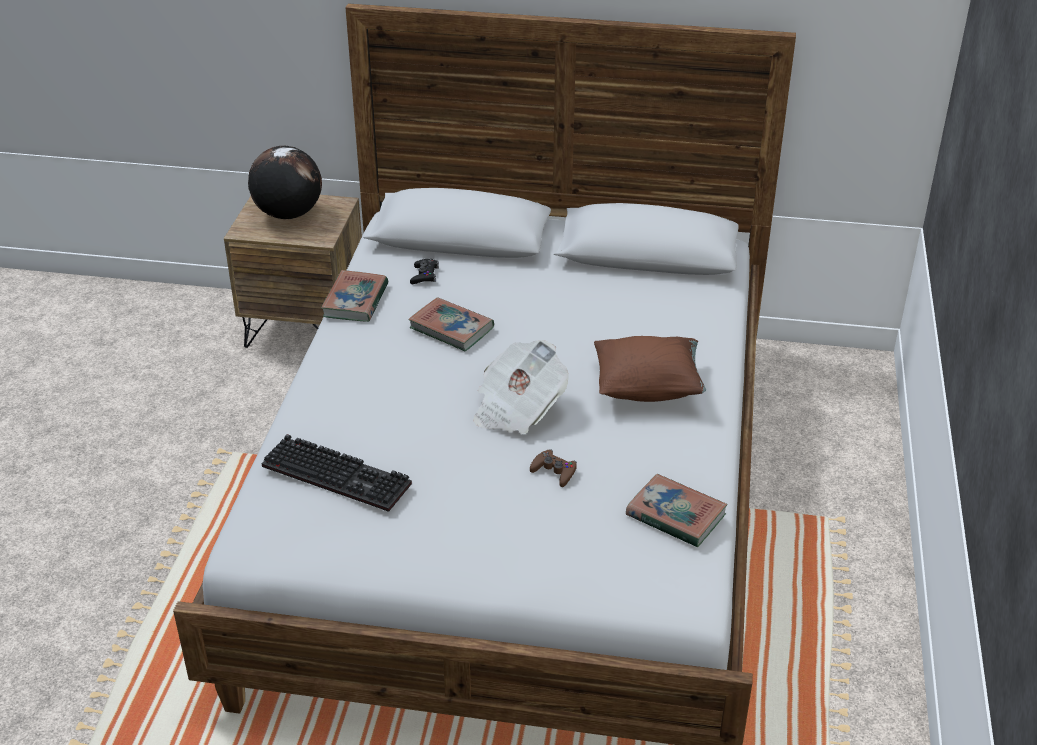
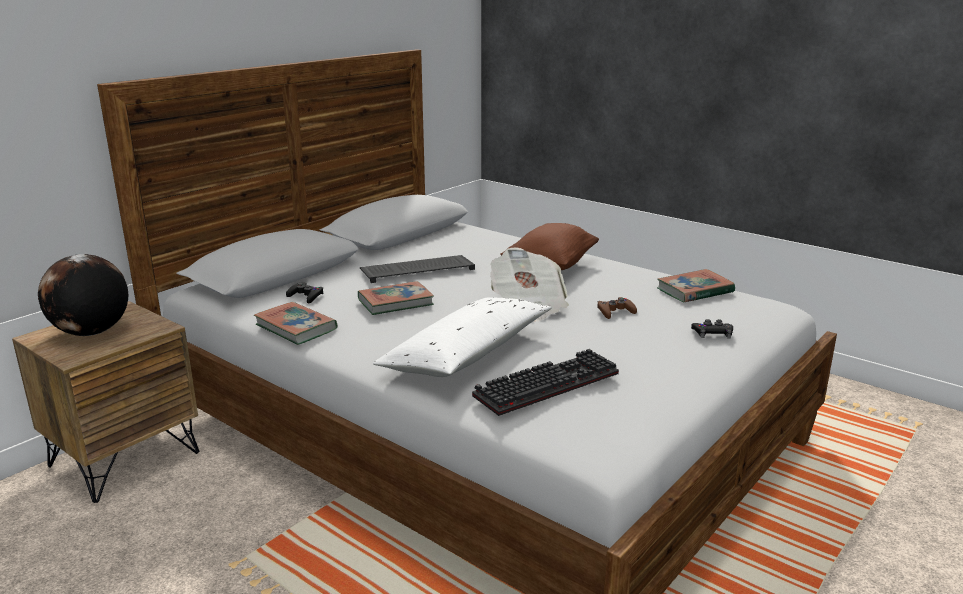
camera: 60 degrees left, 15 degrees down
none -> keyboard [360,255,475,283]
none -> white pillow [373,297,552,377]
none -> black game controller [691,319,733,339]

